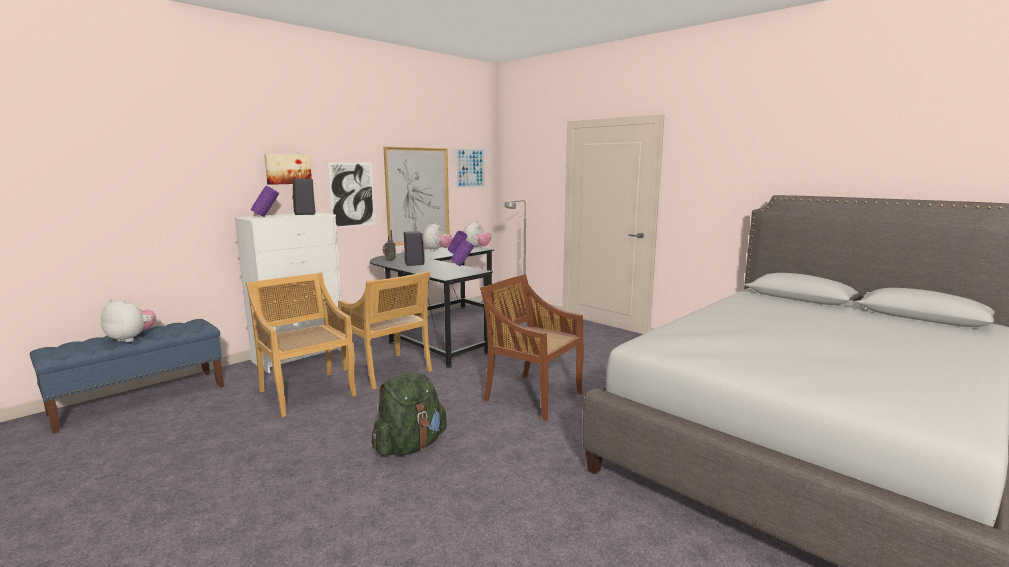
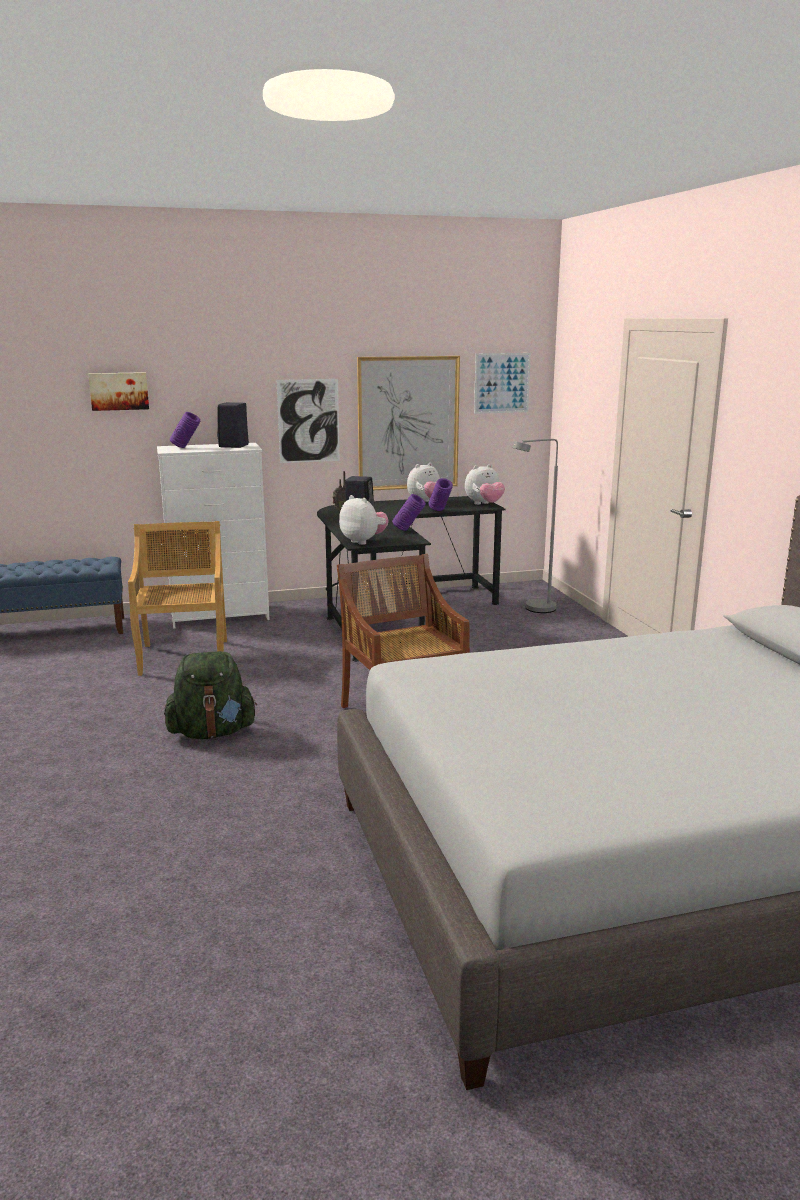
camera: 30 degrees right, 5 degrees up
plush toy [101,298,156,342] -> plush toy moved to [339,495,388,545]
picture [264,154,312,185] -> picture moved to [88,372,149,411]
beige chair [338,271,432,389] -> none

